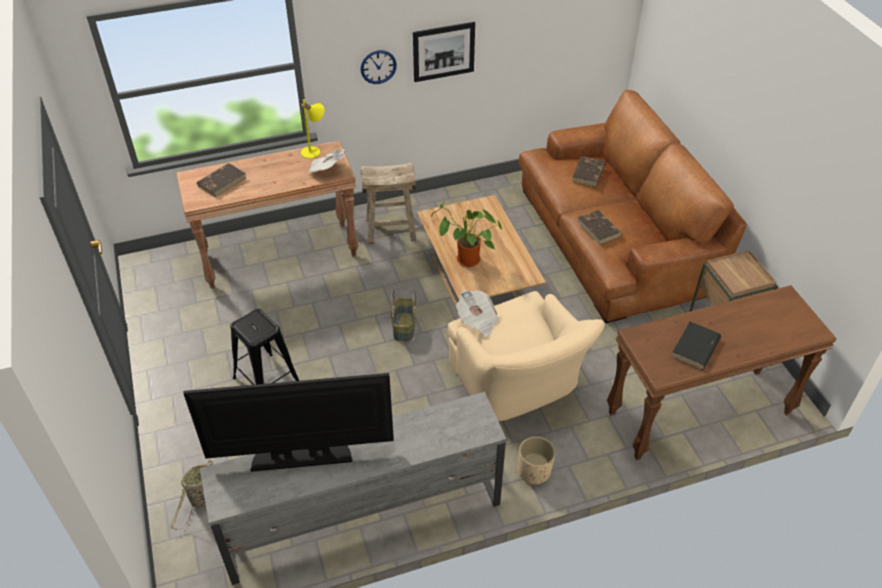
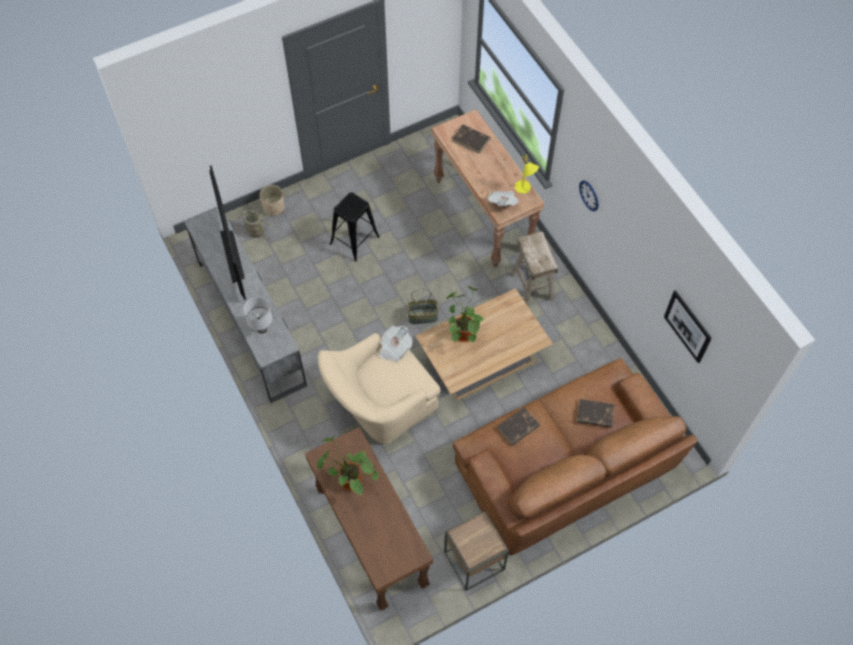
camera: 80 degrees right, 15 degrees up
picture [413,22,475,82] -> picture moved to [664,290,712,363]
beige planter [518,436,555,485] -> beige planter moved to [260,185,284,217]
black book [671,322,721,370] -> potted plant [317,437,378,495]
none -> white table lamp [243,297,272,334]

